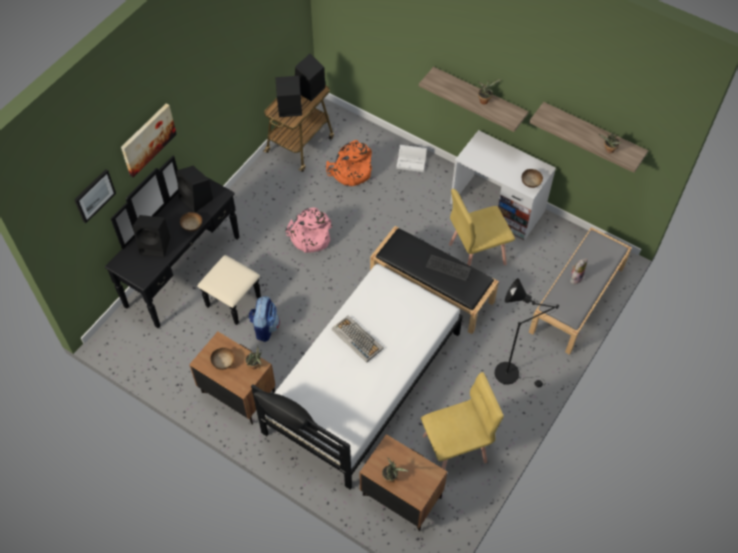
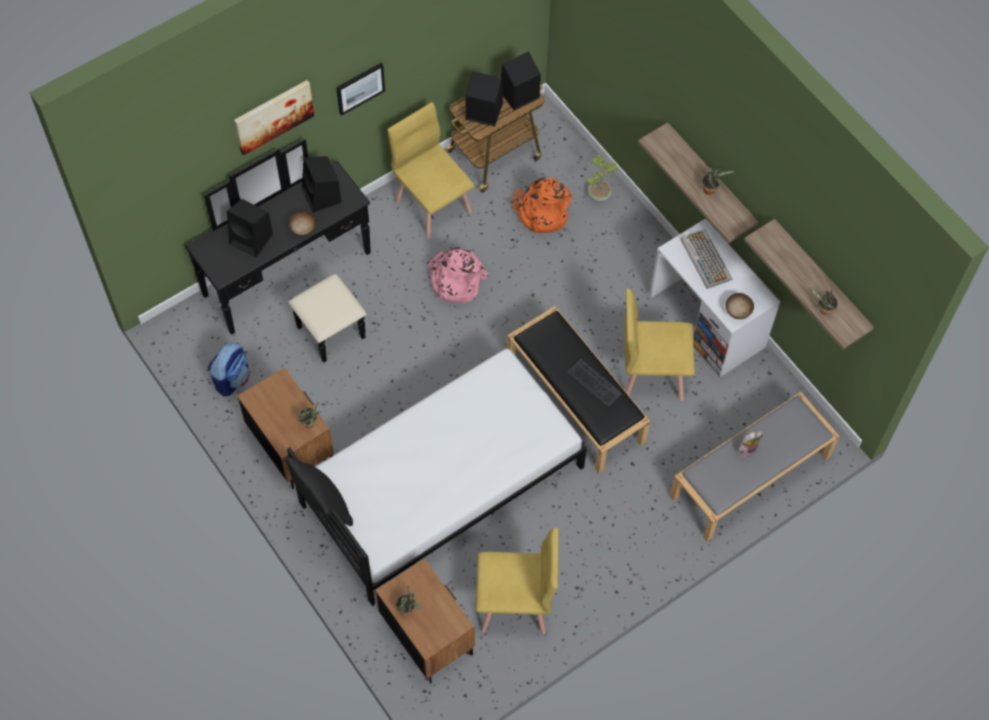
camera: 20 degrees right, 5 degrees up
picture [74,169,116,223] -> picture moved to [336,63,385,116]
bowl [211,348,235,370] -> none
backpack [249,296,280,342] -> backpack moved to [208,342,250,397]
keyboard [332,315,384,363] -> keyboard moved to [680,229,732,289]
white storage box [396,145,427,172] -> none
black floor lamp [494,278,559,387] -> none
none -> yellow chair [387,102,474,239]
none -> potted plant [587,154,618,202]

